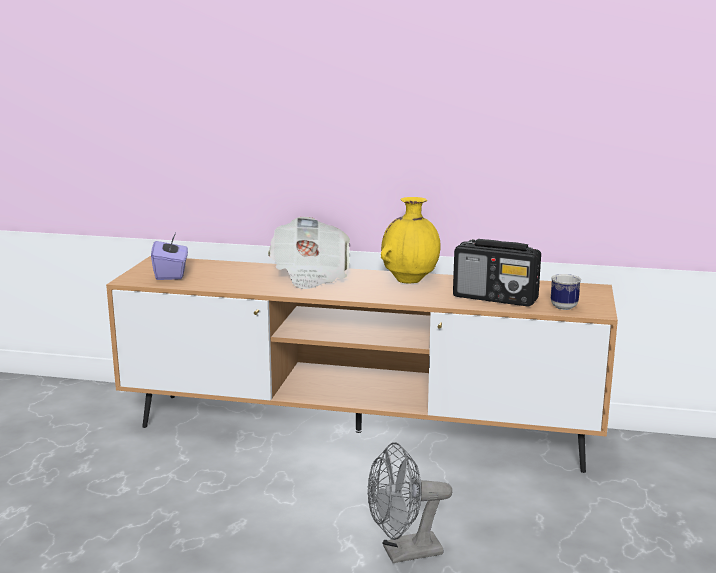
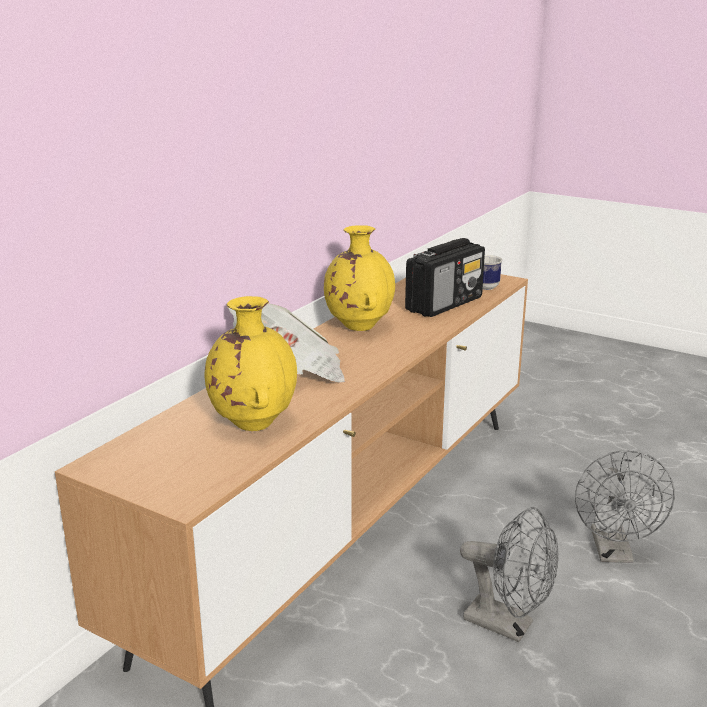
camera: 70 degrees left, 5 degrees up
purple tissue box [151,233,188,280] -> none
none -> yellow vase [205,296,297,431]
none -> grey fan [460,507,559,642]

